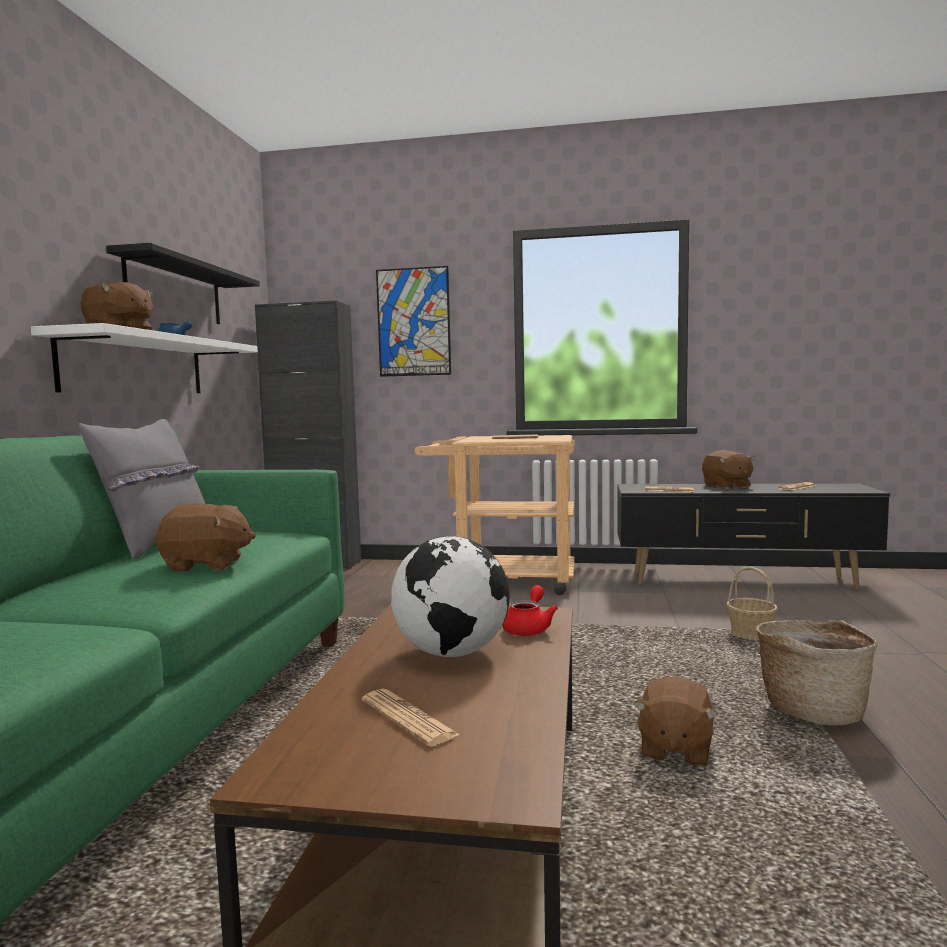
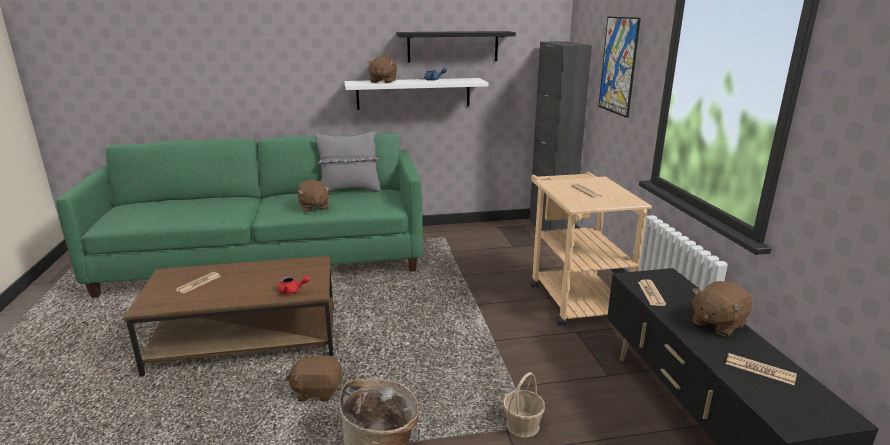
camera: 70 degrees right, 15 degrees up
globe [391,536,509,658] -> none

